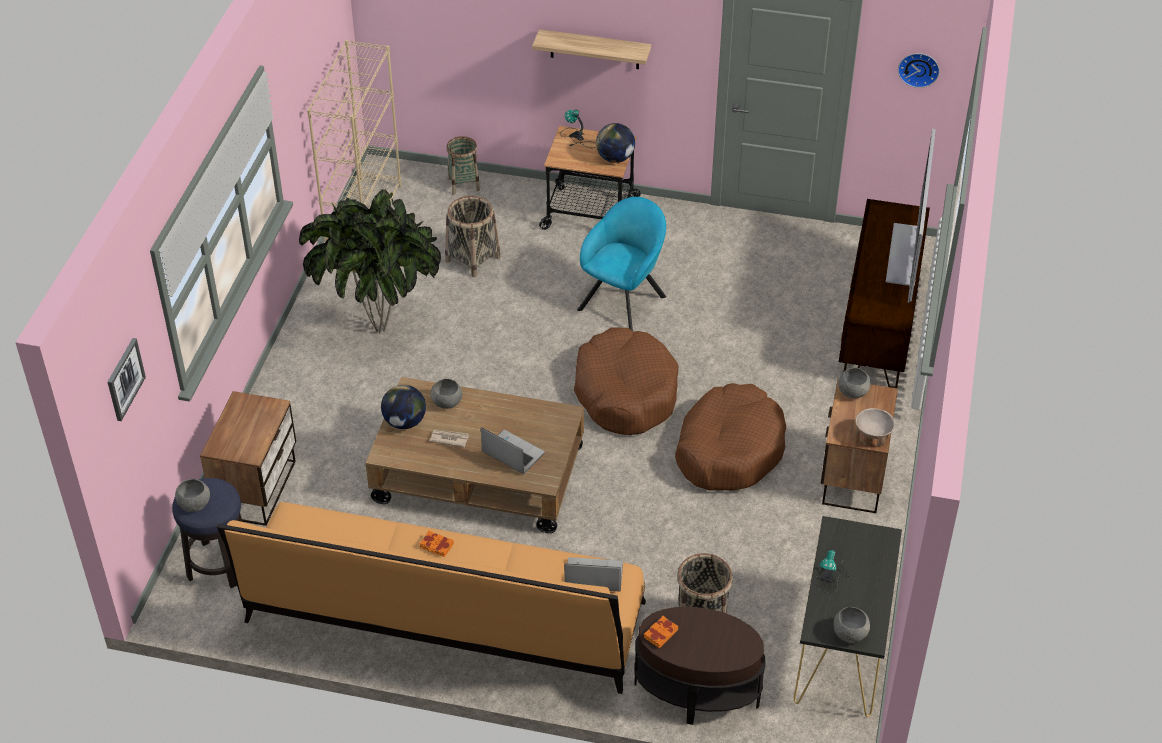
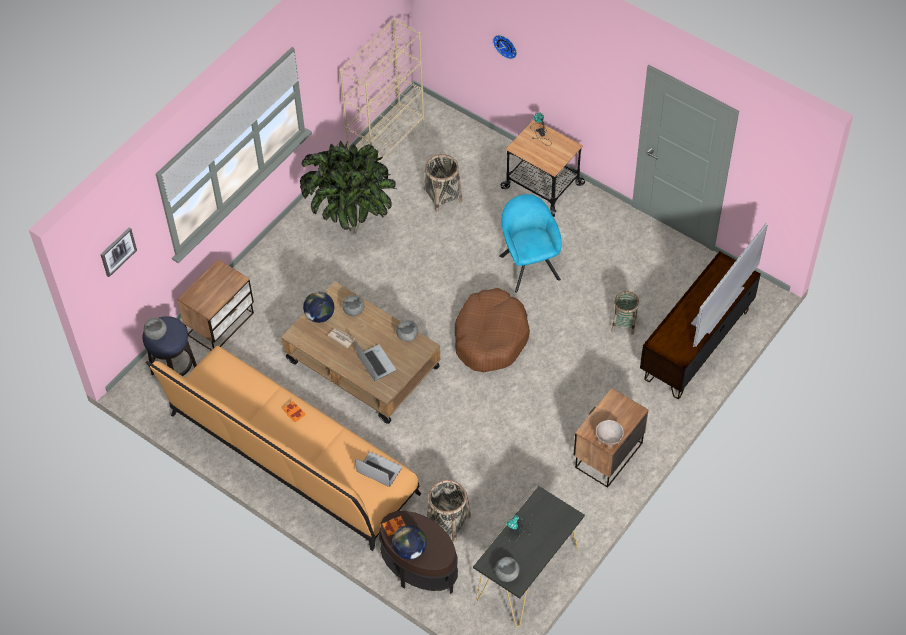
camera: 25 degrees right, 10 degrees up
basket [446,136,480,195] -> basket moved to [611,291,639,335]
shelf [532,29,651,69] -> none
turquoise armchair [577,197,666,331] -> turquoise armchair turned 75 degrees counterclockwise [499,194,561,293]
globe [596,123,635,163] -> globe moved to [392,525,427,560]
brown dog bed [675,383,786,491] -> none
grey bowl [838,368,871,398] -> grey bowl moved to [396,320,418,342]
wall clock [898,53,940,88] -> wall clock moved to [493,35,517,59]

